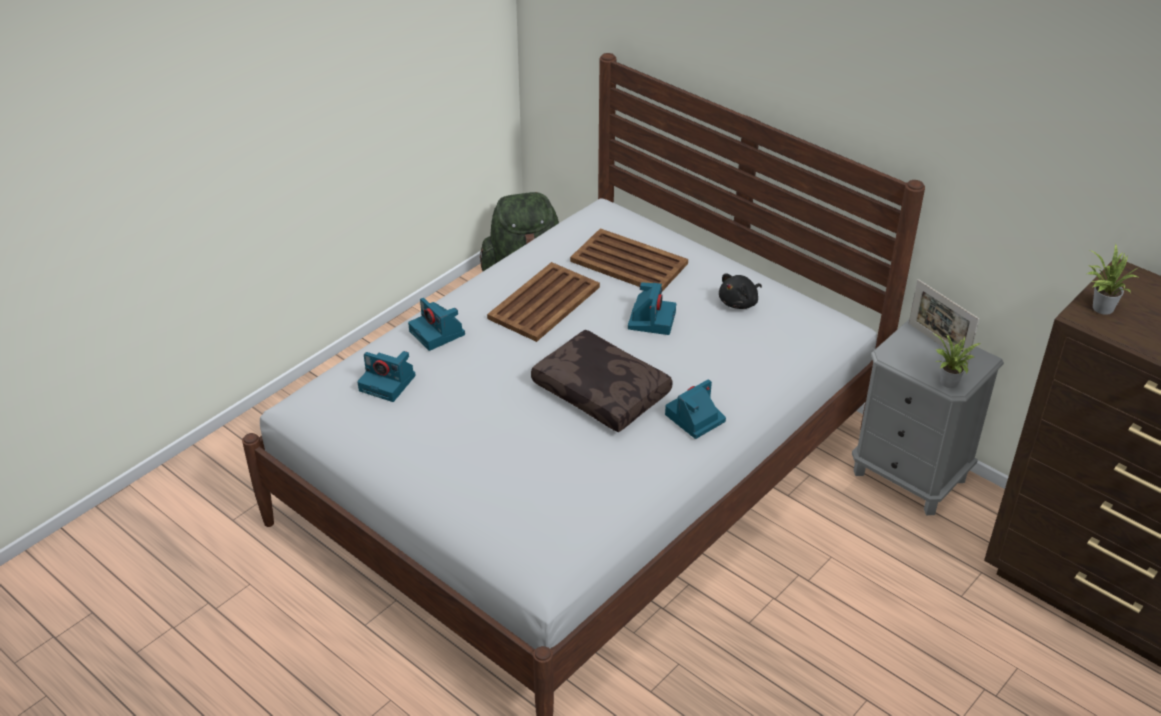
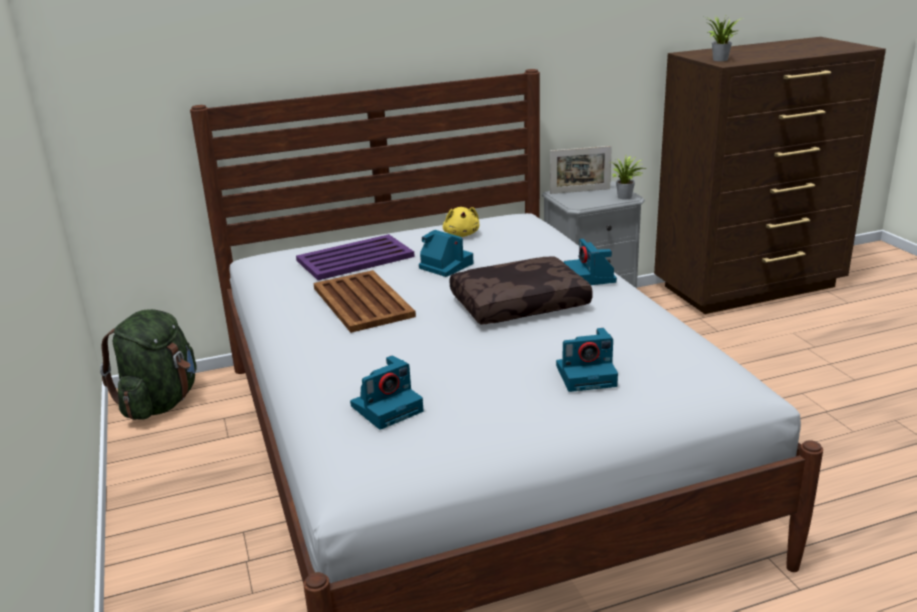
camera: 60 degrees left, 15 degrees down
camera [408,298,465,351] -> camera moved to [556,328,618,392]
brown tray [570,228,688,291] -> purple tray [296,234,415,280]
black plush toy [719,273,762,309] -> yellow plush toy [443,207,479,237]

